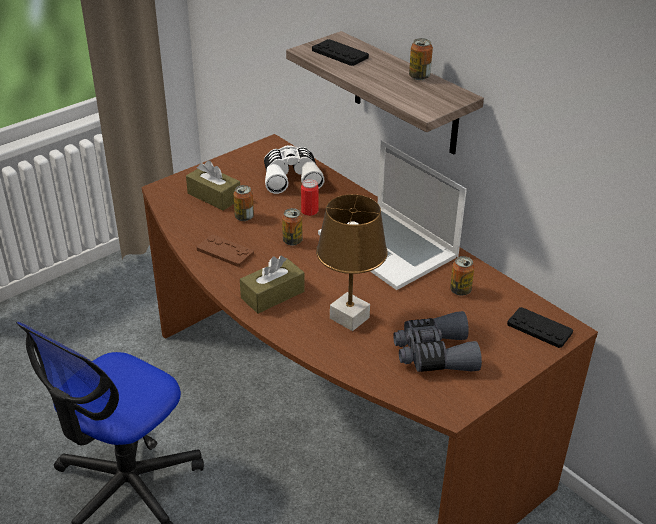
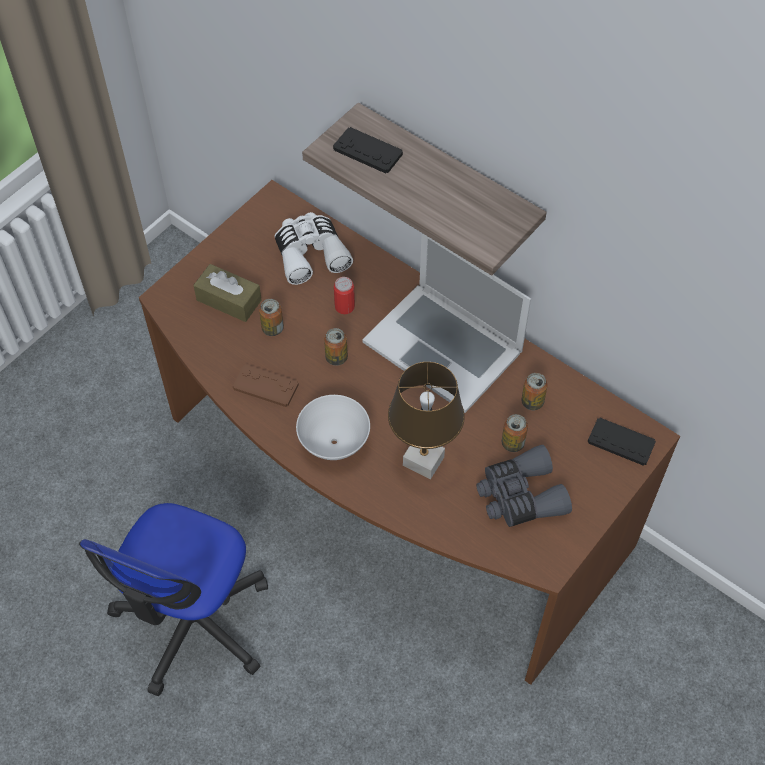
camera: 10 degrees left, 20 degrees up
brown tissue box [240,256,305,314] -> white bowl [296,395,370,460]
can [409,38,433,80] -> can moved to [502,414,528,452]

